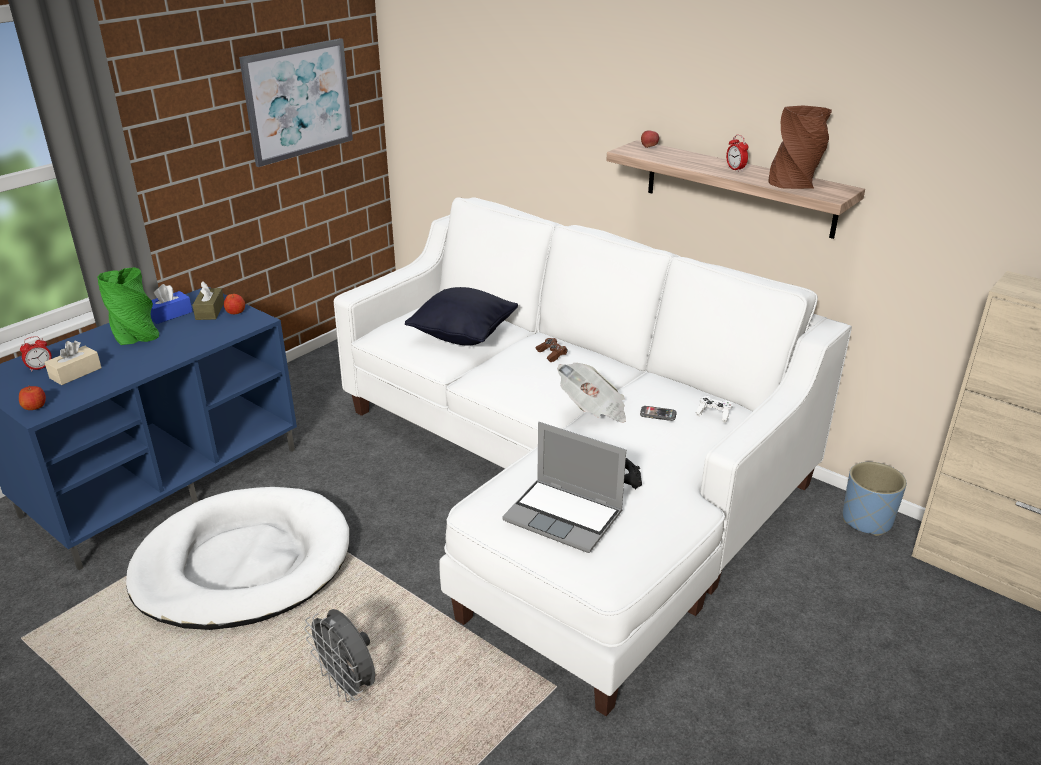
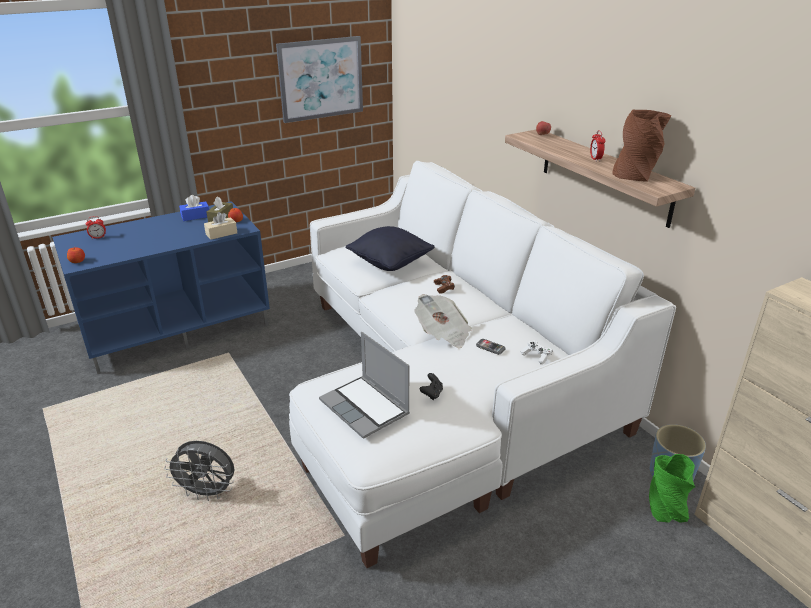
camera: 20 degrees right, 0 degrees up
beige tissue box [44,340,102,385] -> beige tissue box moved to [204,212,237,240]
green vase [97,267,159,345] -> green vase moved to [649,454,695,523]
white dog bed [126,487,349,630] -> none
grey fan [304,609,375,702] -> grey fan turned 60 degrees counterclockwise [164,441,235,501]

